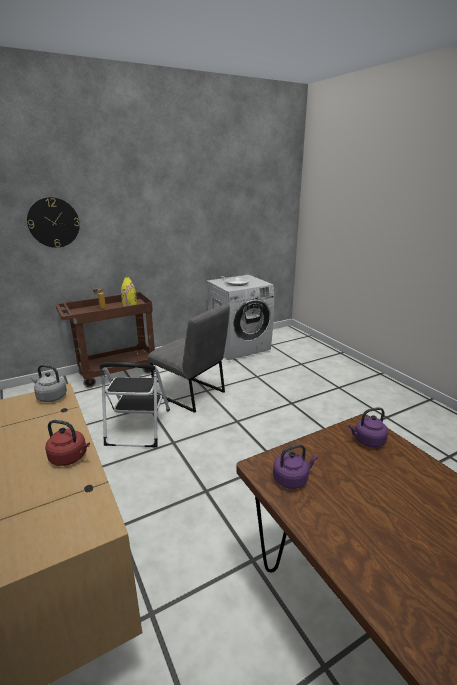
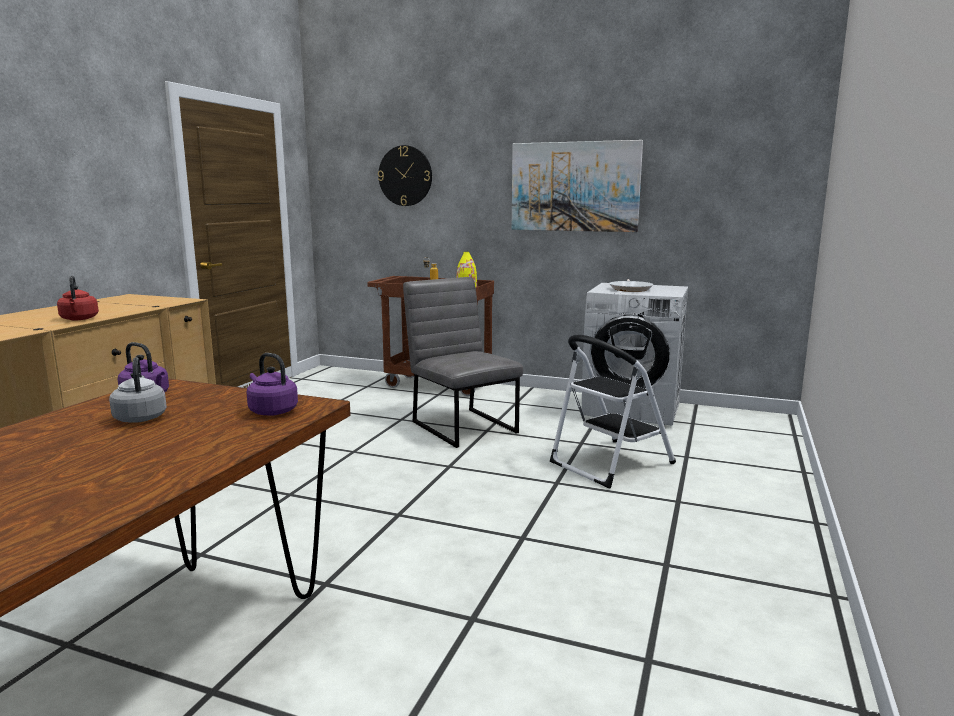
camera: 50 degrees right, 10 degrees down
grey kettle [30,365,67,402] -> grey kettle moved to [109,357,167,423]
step ladder [99,362,170,447] -> step ladder moved to [550,335,676,488]
grey chair [148,305,230,413] -> grey chair turned 150 degrees clockwise [403,277,523,448]
none -> picture [512,140,643,232]

